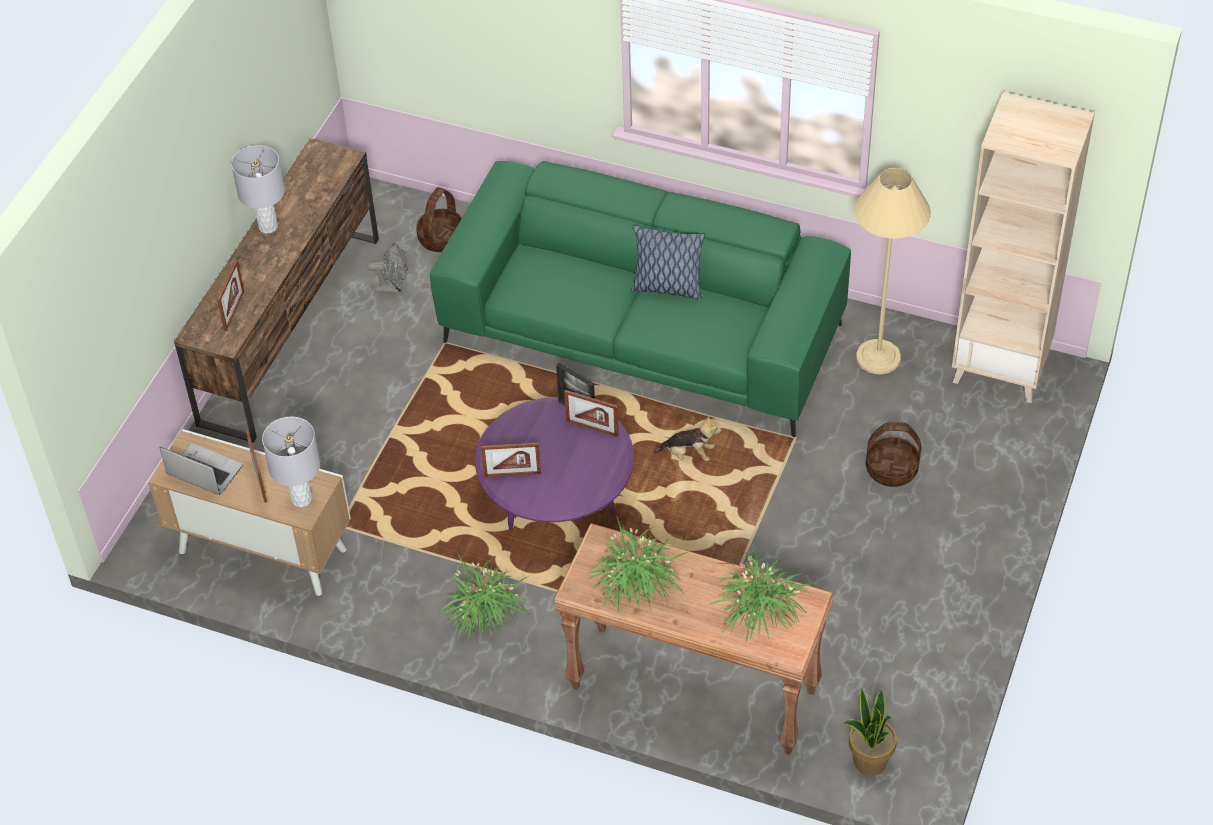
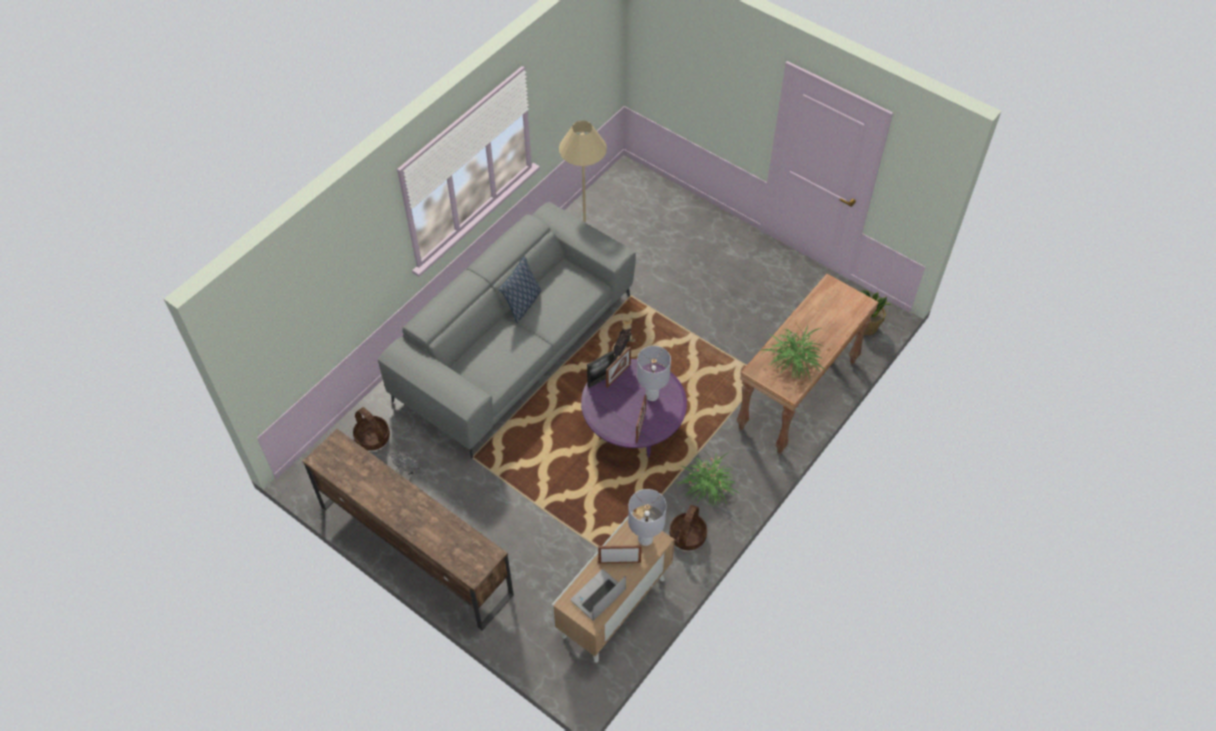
camera: 75 degrees left, 5 degrees up
picture frame [217,260,244,331] -> none
grey table lamp [231,145,285,234] -> grey table lamp moved to [637,346,671,401]
green sofa [430,161,851,437] -> grey sofa [378,202,636,459]
potted plant [708,542,813,641] -> none
basket [866,422,921,487] -> basket moved to [670,505,707,550]
beige bookcase [952,92,1095,403] -> none

